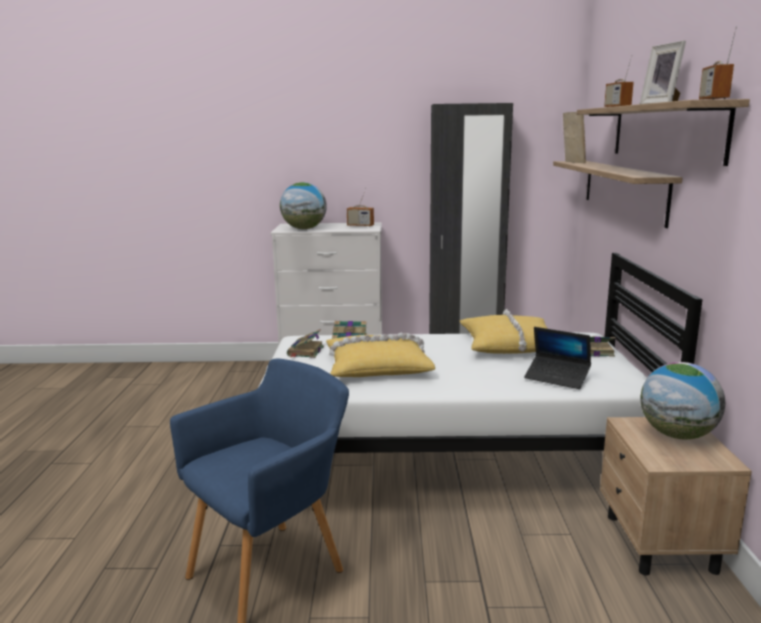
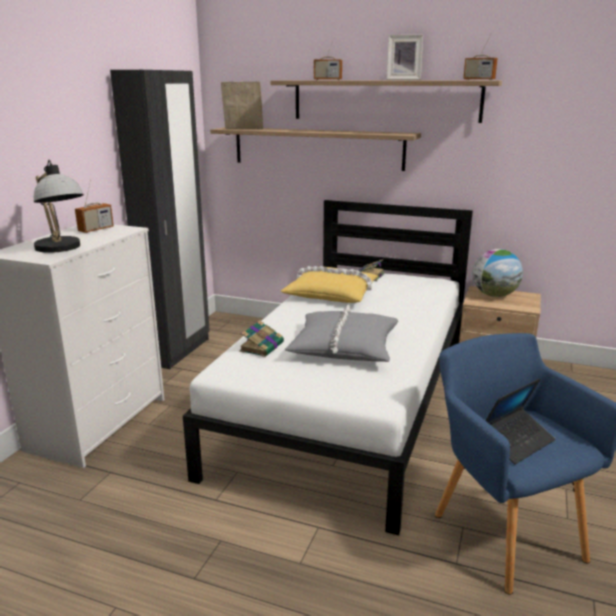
camera: 70 degrees left, 5 degrees up
globe [280,182,327,229] -> table lamp [34,160,84,253]
book [287,329,324,358] -> none
yellow pillow [326,333,435,377] -> grey pillow [284,305,398,362]
laptop [524,327,591,389] -> laptop moved to [486,378,556,464]

